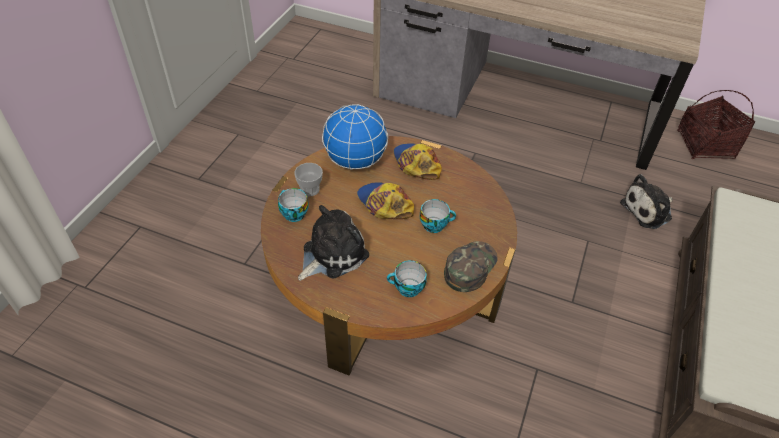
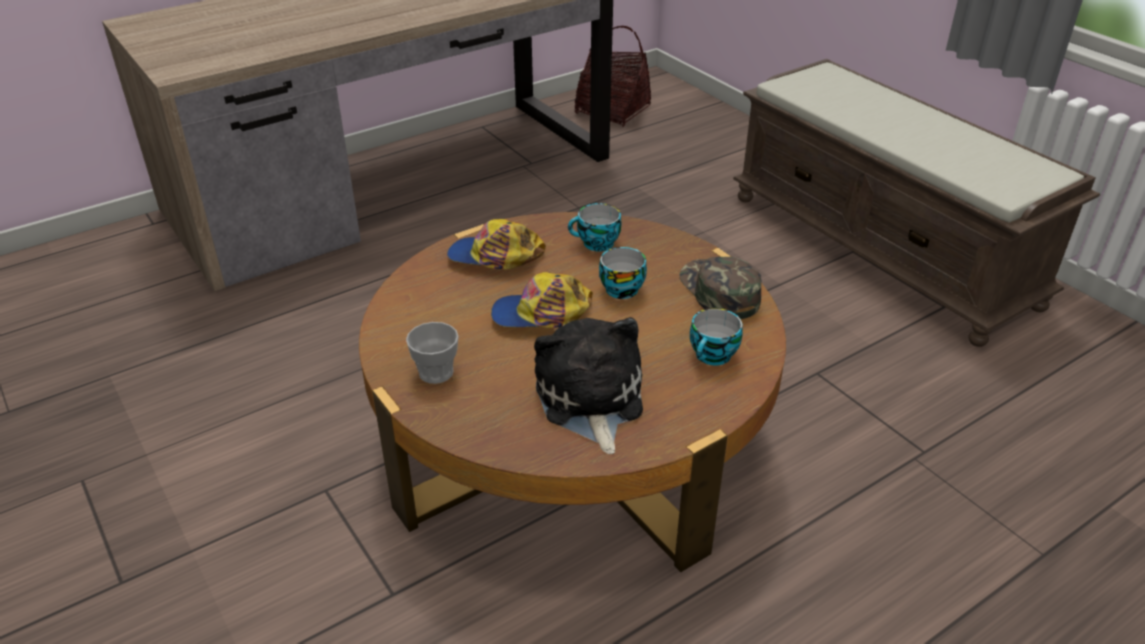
camera: 55 degrees left, 10 degrees down
cup [278,188,309,222] -> cup moved to [568,203,622,252]
globe [322,104,388,170] -> none
plush toy [620,174,673,229] -> none

